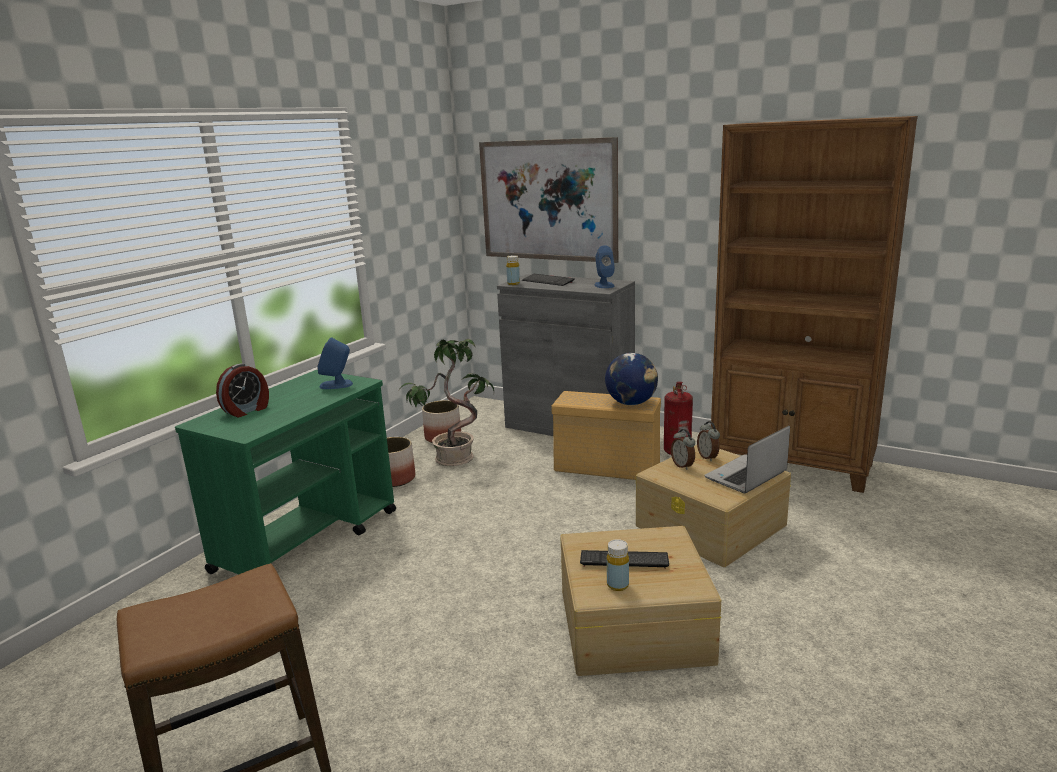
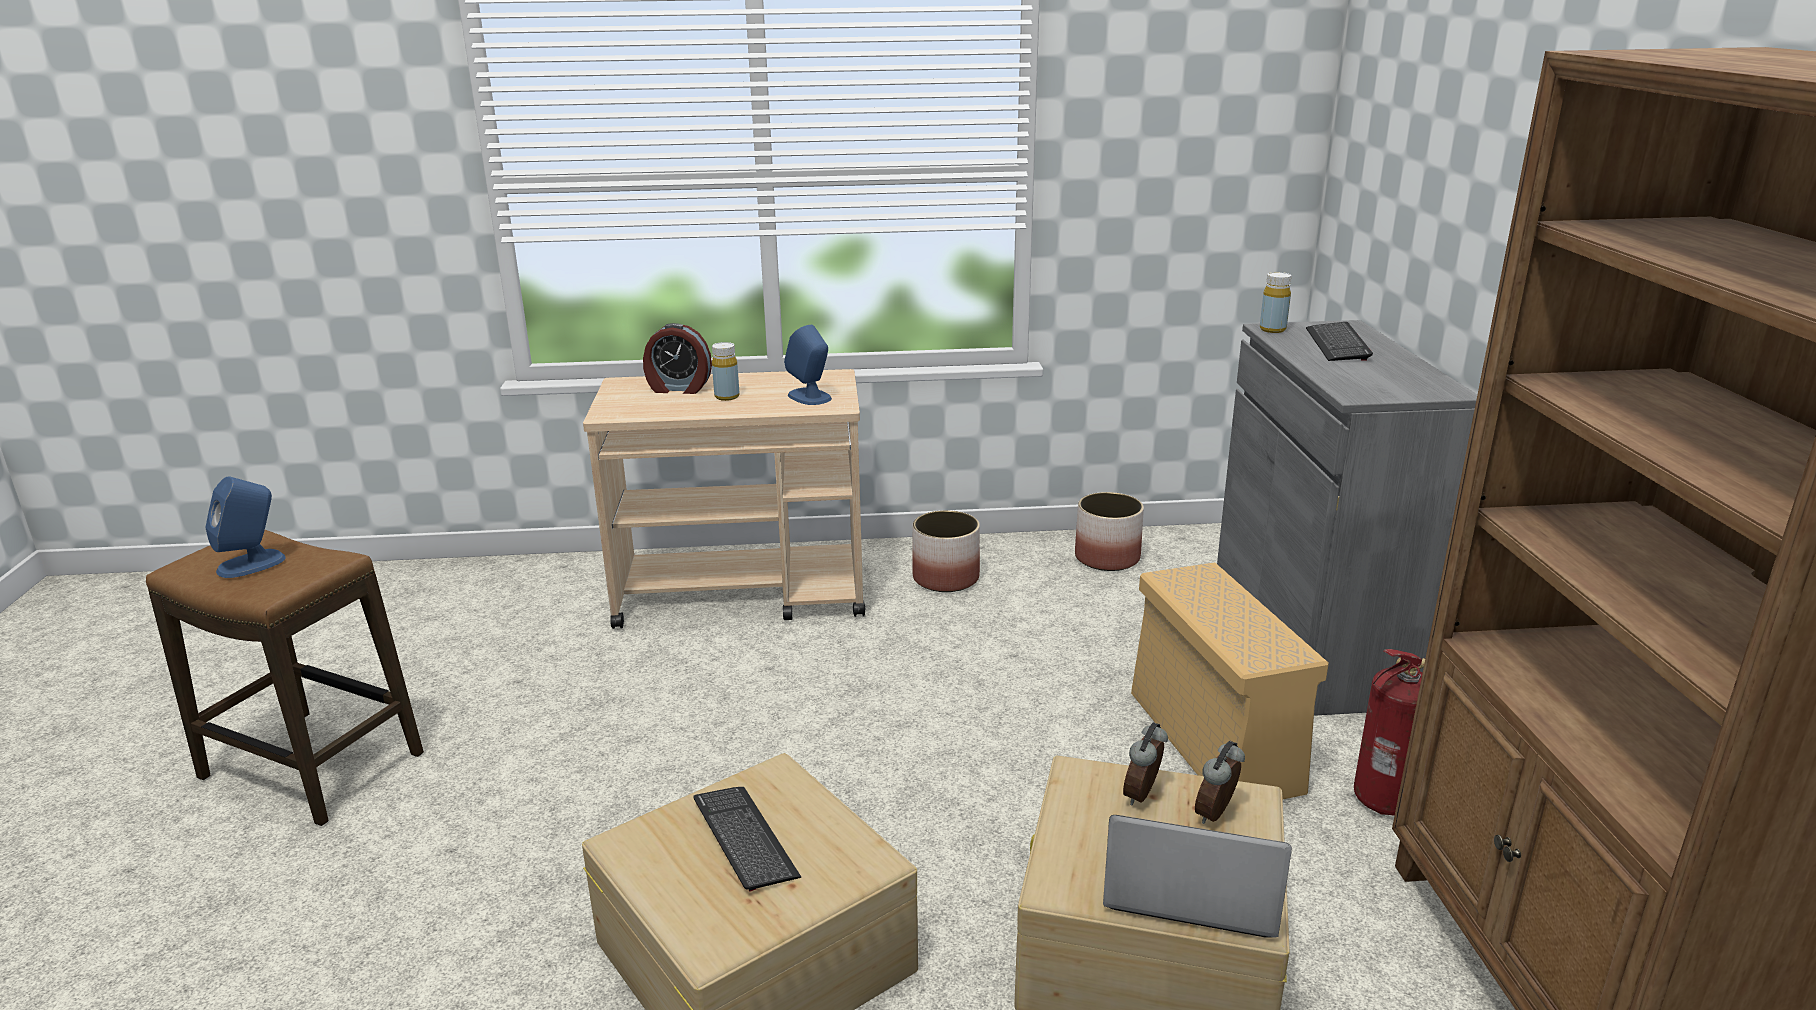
camera: 55 degrees right, 5 degrees up
green cart [175,370,396,574] -> beige cart [583,369,865,629]
potted plant [400,339,494,466] -> none
picture [479,137,618,263] -> none
blue speaker [594,245,615,288] -> blue speaker moved to [205,476,285,578]
globe [605,353,658,405] -> none
yellow bottle [607,539,629,591] -> yellow bottle moved to [712,342,740,401]

